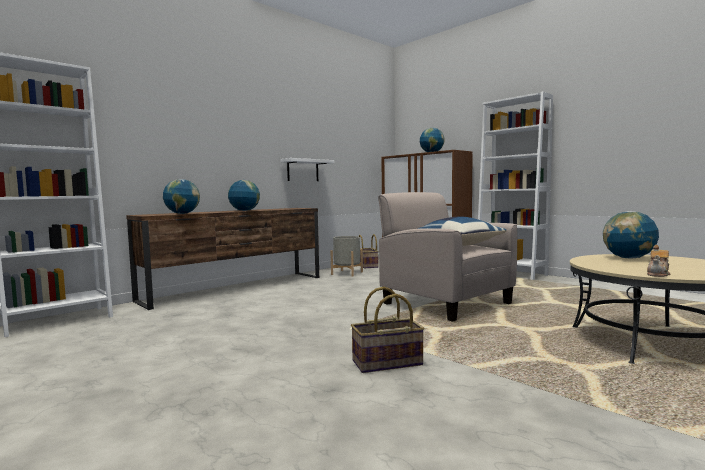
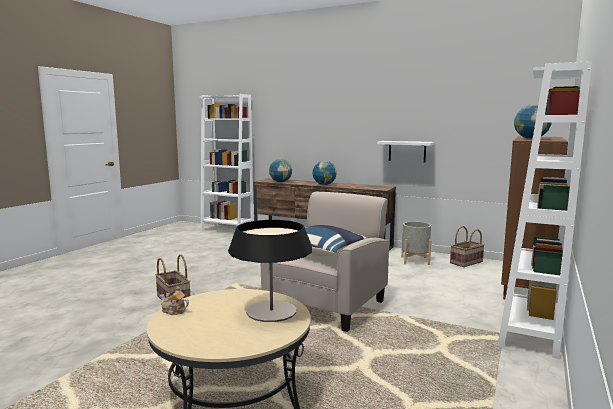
camera: 70 degrees right, 5 degrees up
globe [603,211,659,259] -> table lamp [228,220,312,322]

